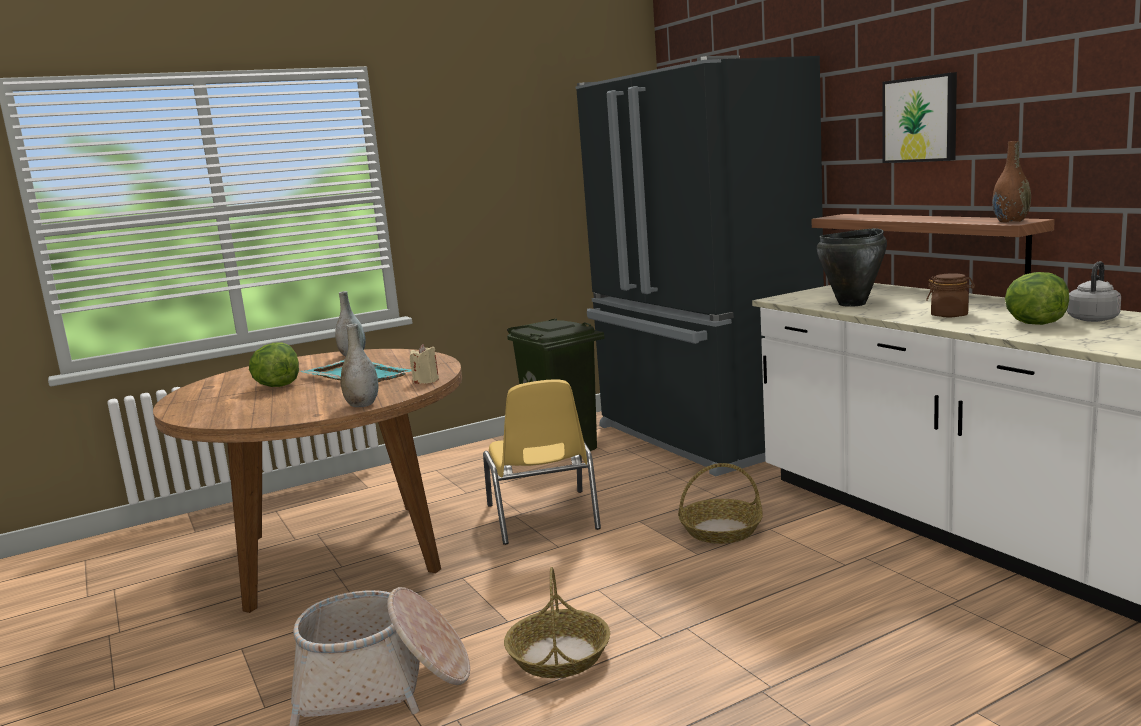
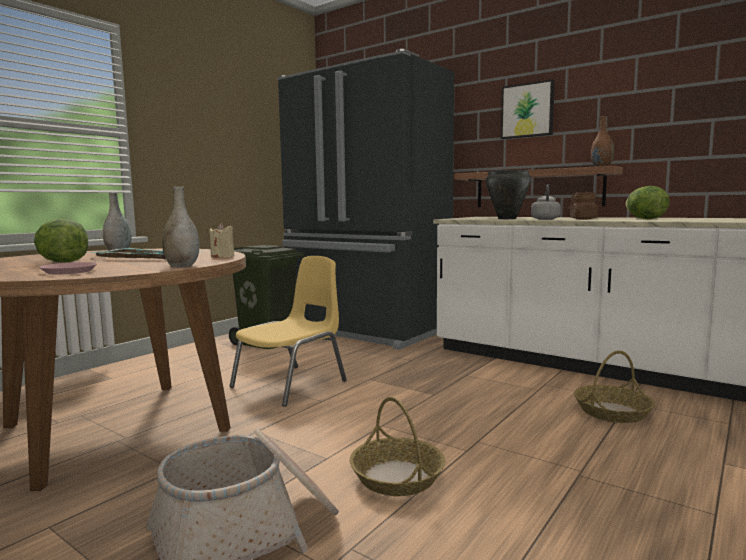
camera: 25 degrees left, 5 degrees down
yellow chair [483,379,601,545] -> yellow chair turned 105 degrees counterclockwise [230,256,347,407]
basket [678,463,763,544] -> basket moved to [574,350,655,423]
grey kettle [1067,261,1121,322] -> grey kettle moved to [531,184,560,220]
none -> pink plate [39,262,97,274]

